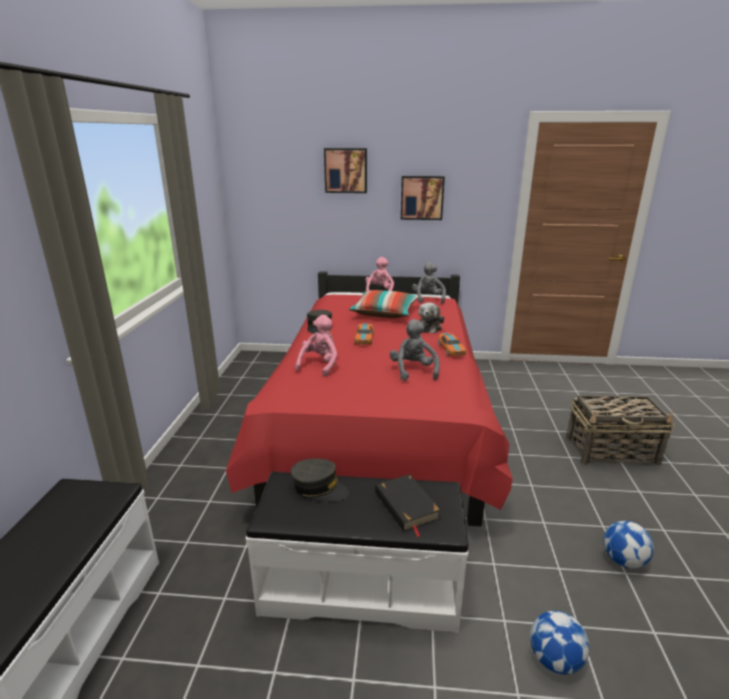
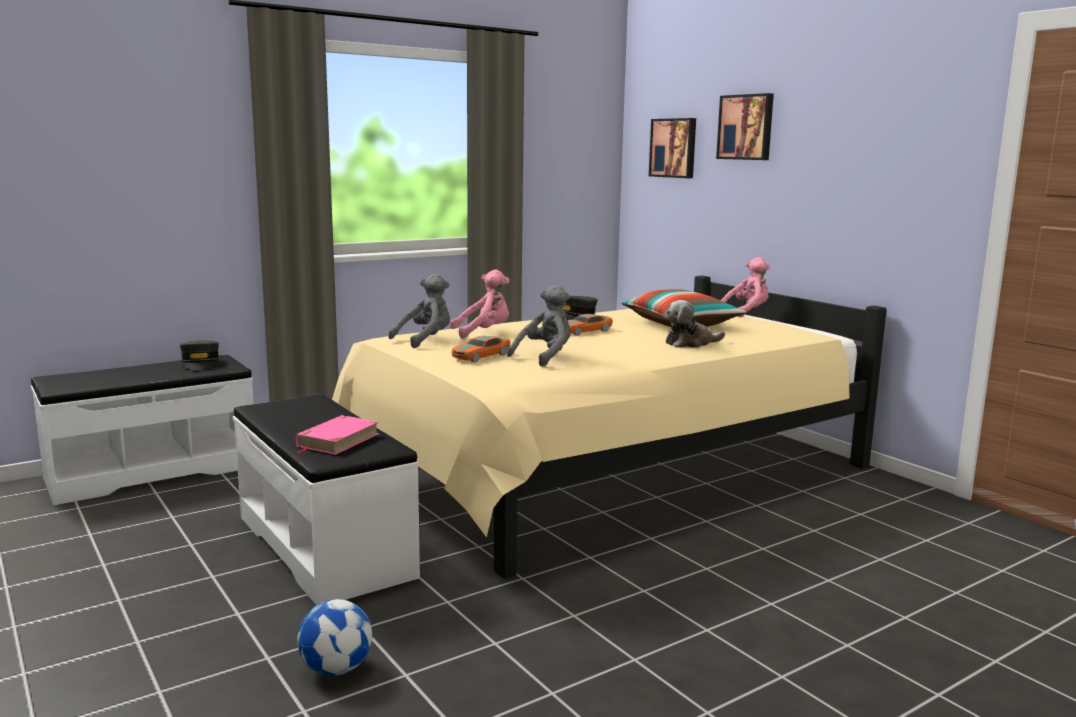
camera: 50 degrees right, 10 degrees down
red bed [226,271,513,526] -> beige bed [332,276,887,579]
grey cap [291,458,349,502] -> grey cap moved to [180,340,219,370]
black book [375,474,441,537] -> pink book [296,415,379,455]
picture [401,176,445,220] -> picture moved to [649,118,696,178]
grey plush toy [412,262,446,304] -> grey plush toy moved to [388,274,450,348]
toy car [438,333,466,356] -> toy car moved to [452,336,510,363]
basket [566,396,674,466] -> none
football [603,521,654,569] -> none

